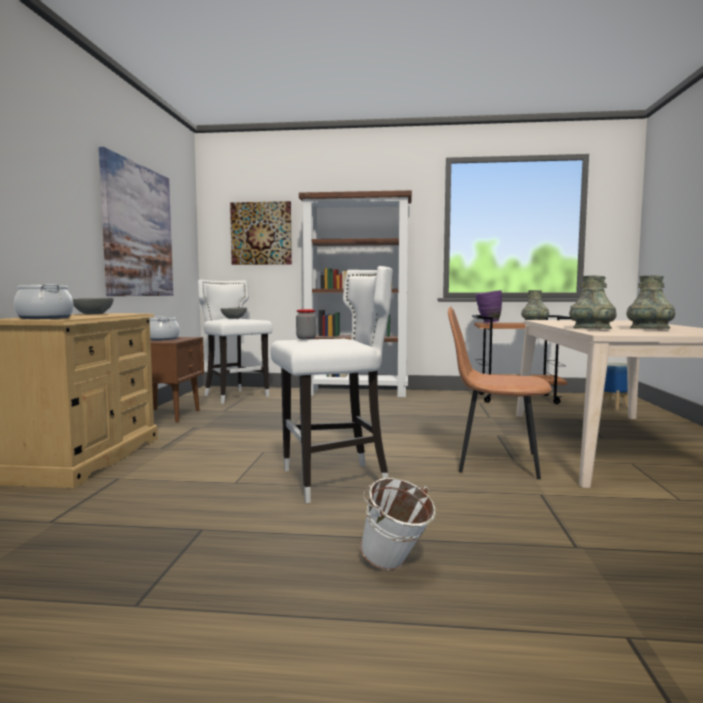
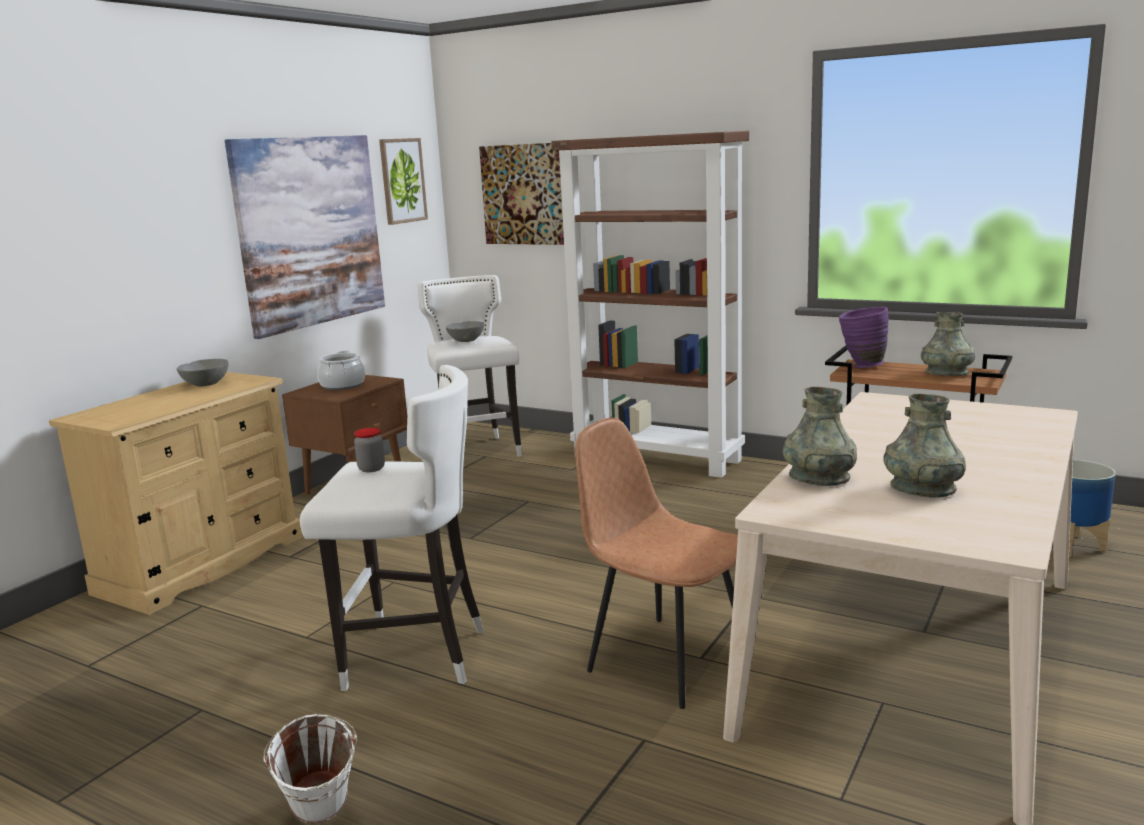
camera: 25 degrees right, 10 degrees up
cooking pot [14,284,74,319] -> none
none -> picture [379,138,428,225]

